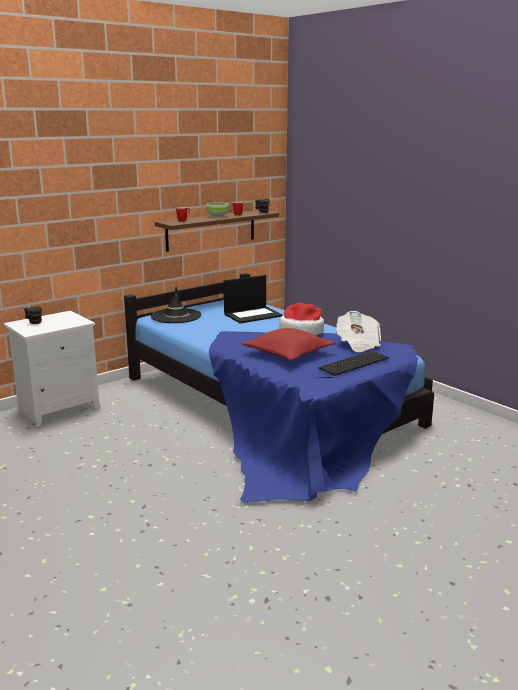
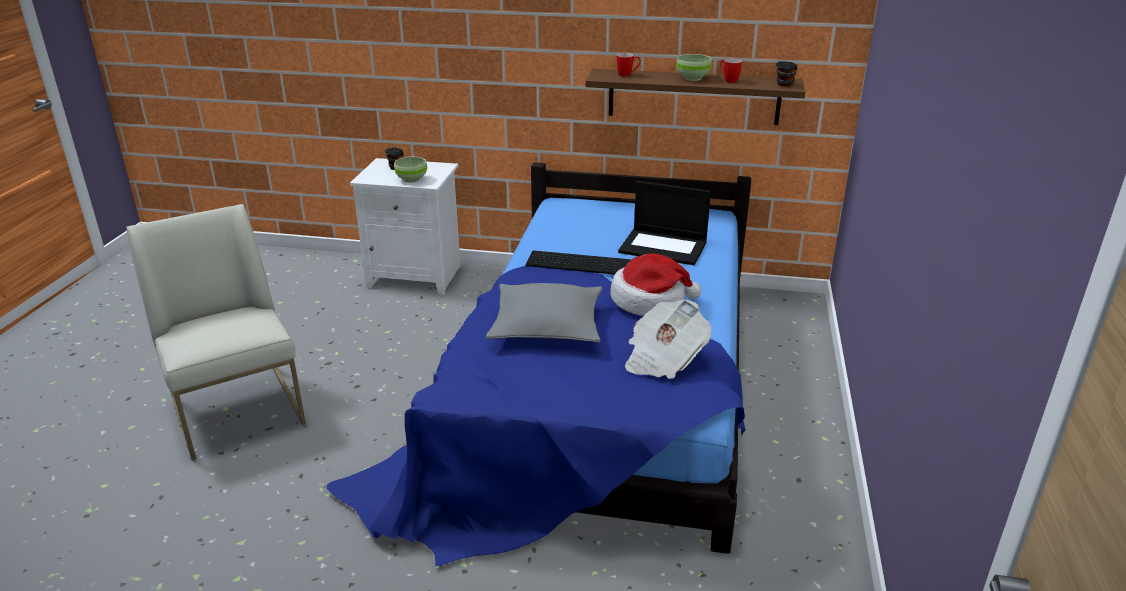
camera: 50 degrees right, 10 degrees up
black hat [151,287,201,323] -> none
red pillow [242,328,336,361] -> grey pillow [486,283,602,343]
keyboard [319,351,389,376] -> keyboard moved to [526,250,631,274]
none -> white chair [127,204,306,460]
none -> green bowl [394,157,427,183]

